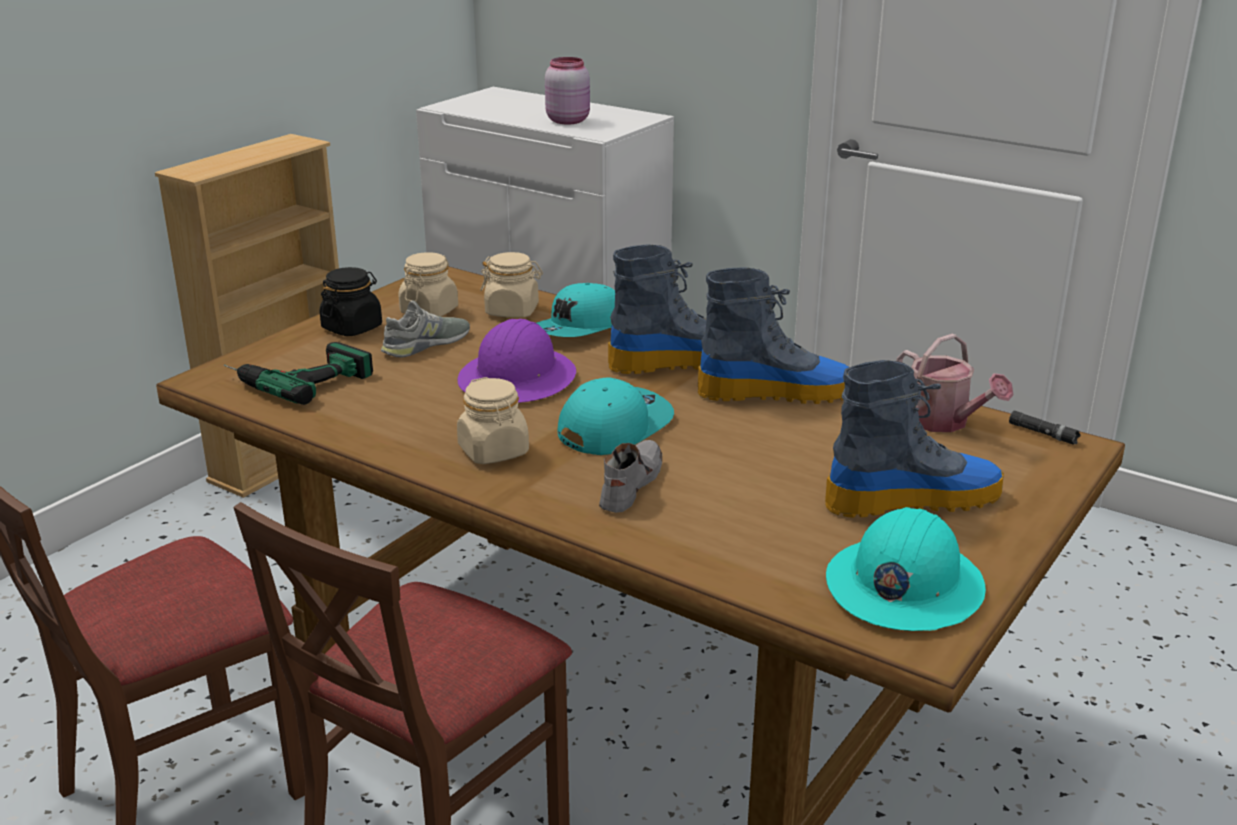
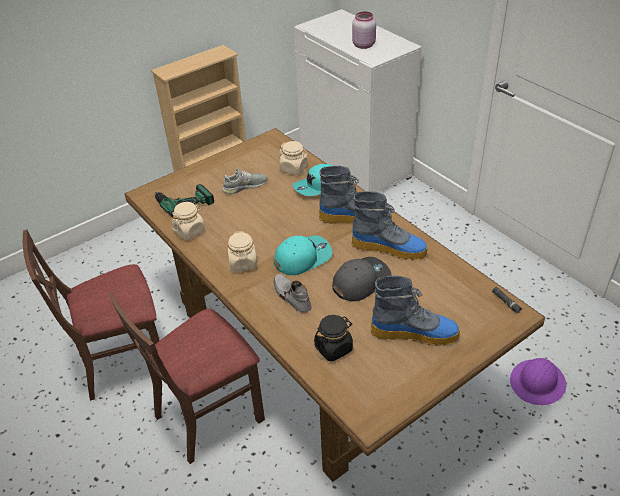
camera: 20 degrees right, 15 degrees up
black jar [319,267,382,336] -> black jar moved to [314,315,353,362]
beige jar [398,252,458,316] -> beige jar moved to [172,202,205,240]
purple hard hat [457,319,576,403] -> purple hard hat moved to [510,358,566,405]
grey shoe [599,440,662,513] -> grey shoe turned 75 degrees counterclockwise [274,274,312,313]
turquoise hard hat [826,507,986,631] -> none
watering can [897,334,1013,432] -> none
none -> grey cap [332,257,391,301]

